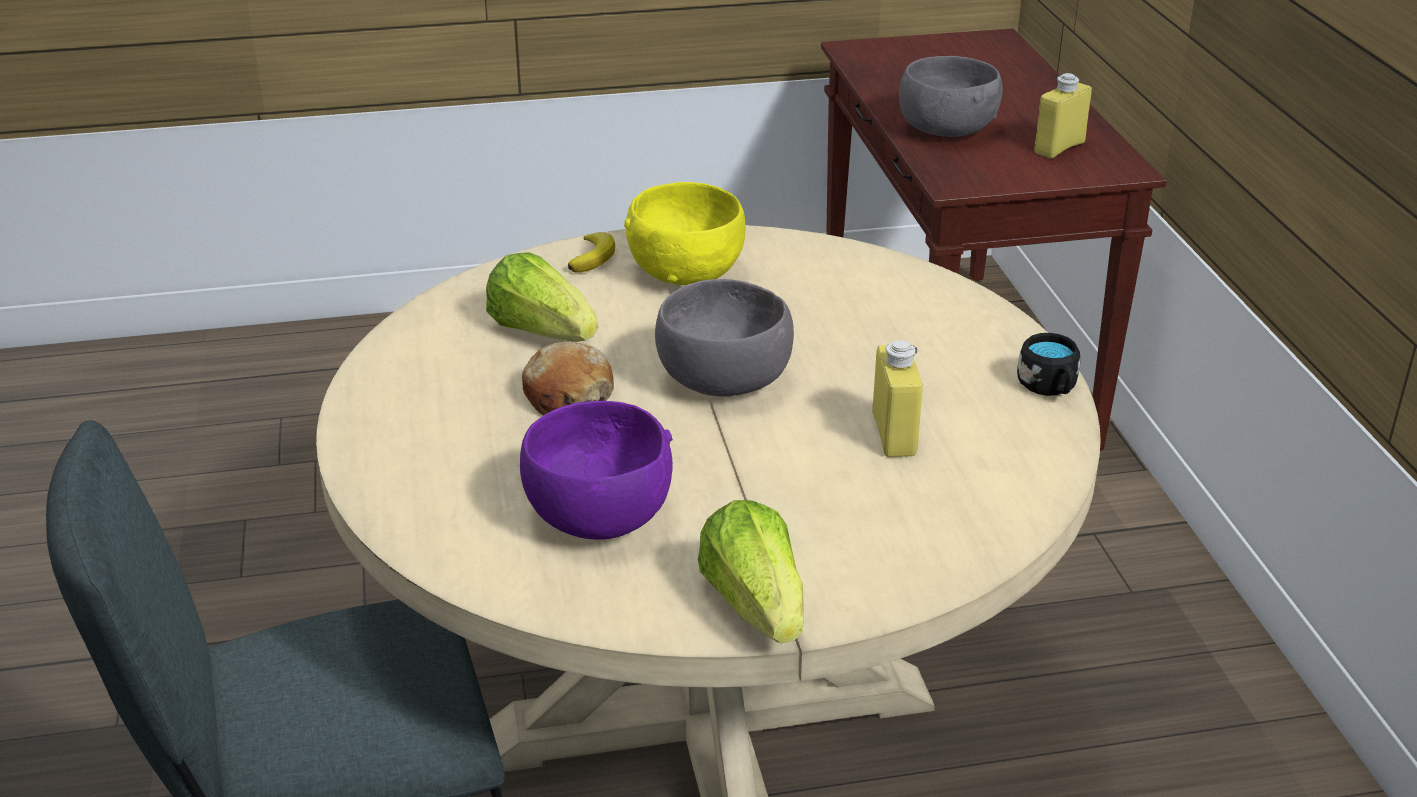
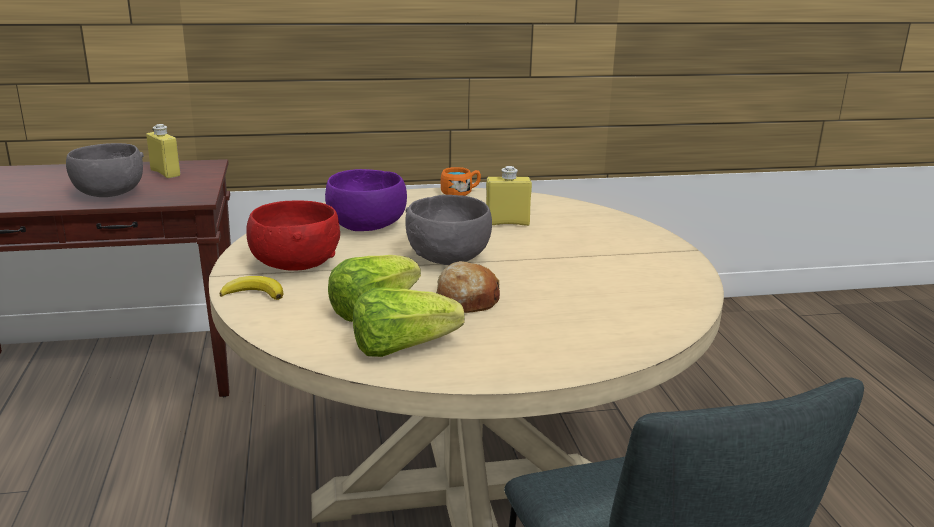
camera: 90 degrees left, 10 degrees down
purple bowl [520,401,673,540] -> purple bowl moved to [325,169,407,231]
yellow bowl [624,182,746,285] -> red bowl [246,200,340,271]
lettuce [698,500,804,644] -> lettuce moved to [353,288,465,357]
black mug [1017,333,1080,396] -> orange mug [441,167,481,196]

